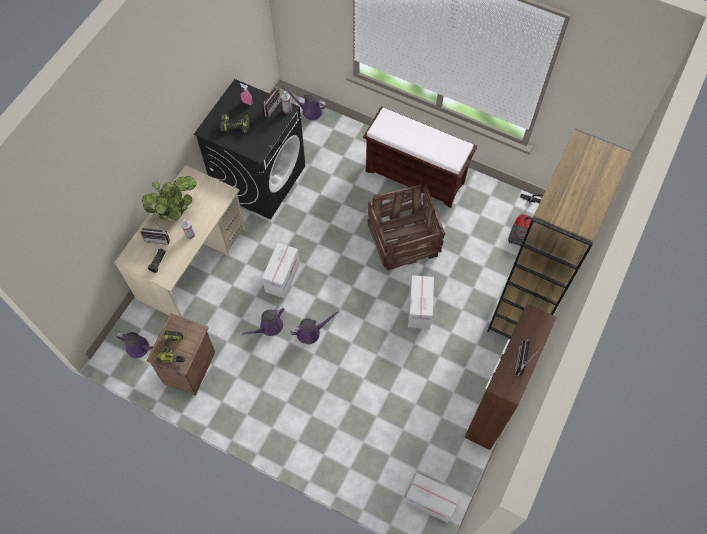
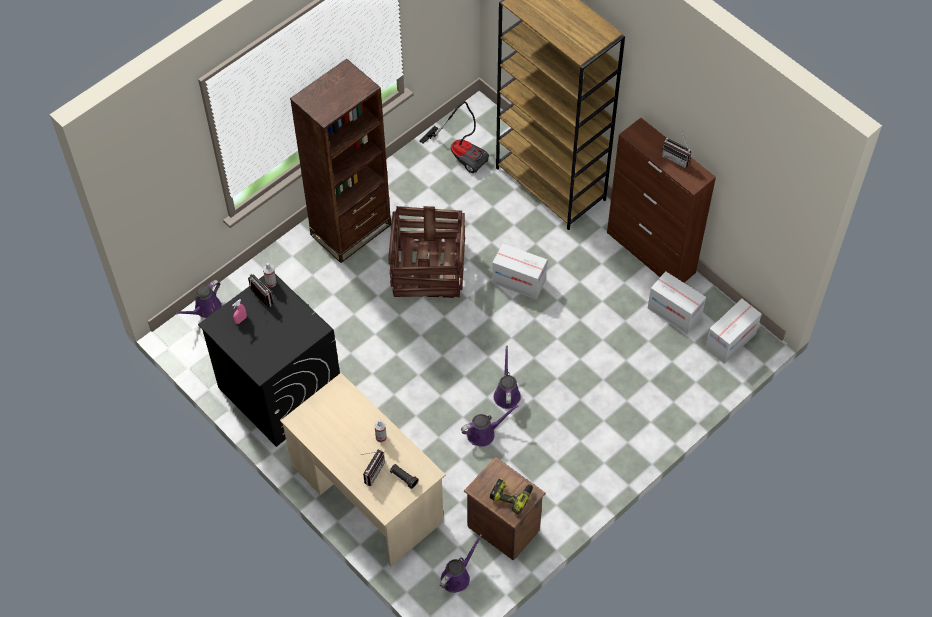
camera: 70 degrees left, 5 degrees down
potted plant [142,176,197,221] -> none
power drill [220,114,250,133] -> none
purple watering can [242,306,284,336] -> purple watering can turned 90 degrees counterclockwise [461,405,519,447]
cardboard box [262,243,300,298] -> cardboard box moved to [648,271,706,334]
brown bench [363,106,477,208] -> brown bookcase [290,59,391,263]

